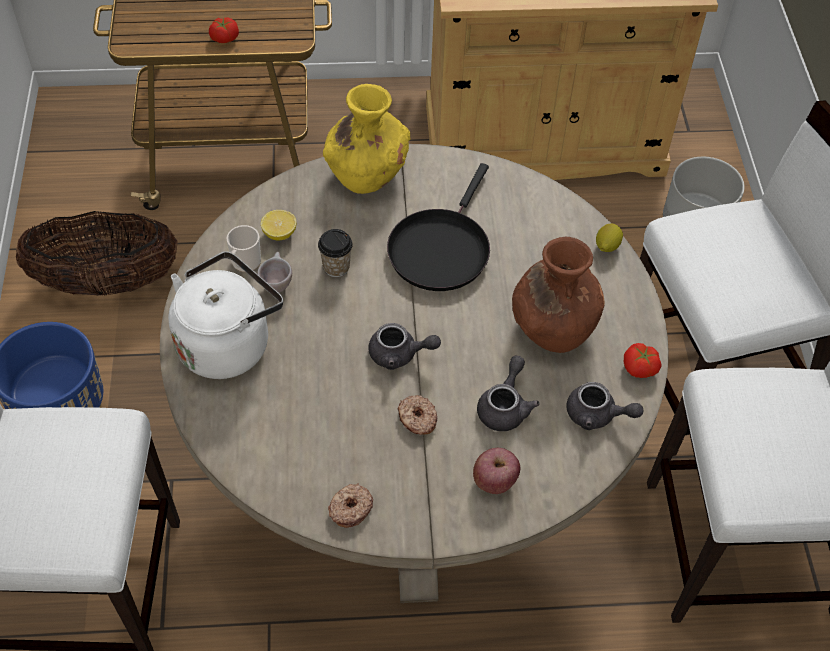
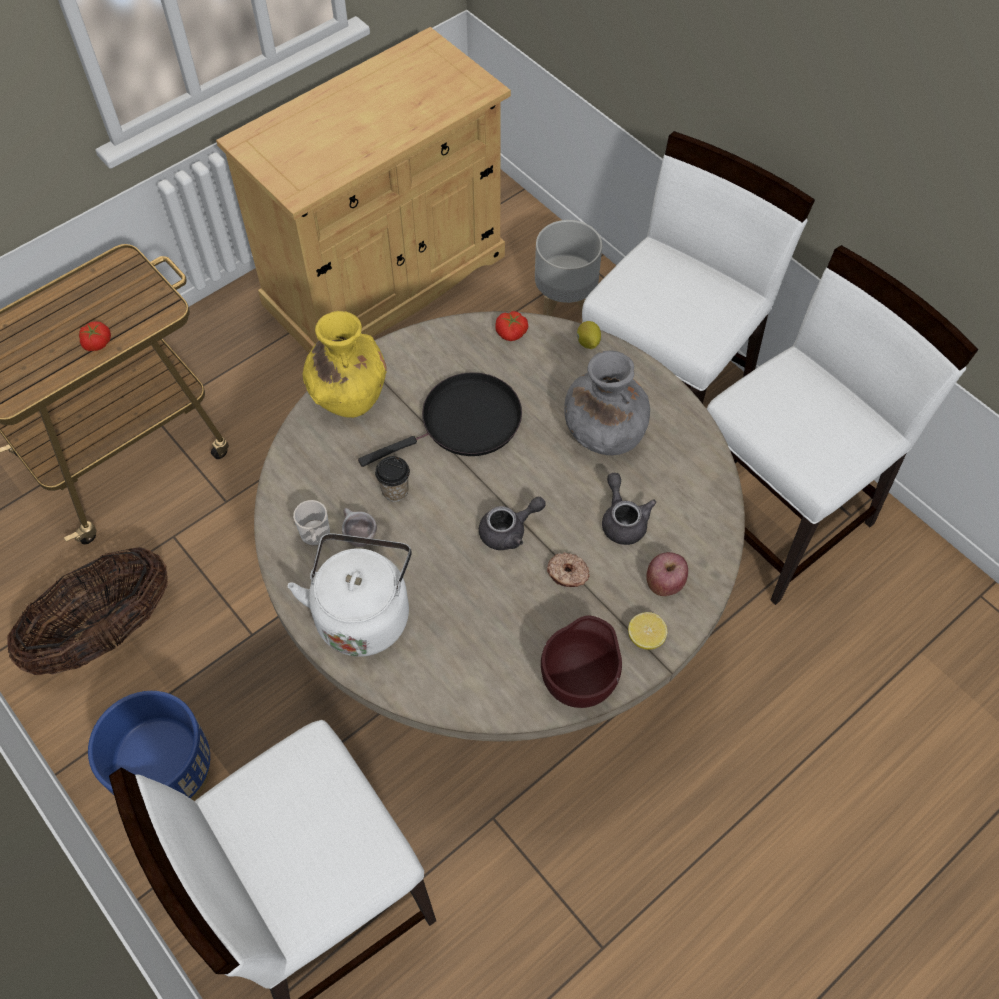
camera: 35 degrees left, 5 degrees up
lemon [261,210,296,240] -> lemon moved to [628,612,667,649]
donut [328,483,373,528] -> brown bowl [541,616,622,708]
black frying pan [387,163,490,291] -> black frying pan turned 105 degrees counterclockwise [358,372,522,467]
brown vase [512,237,605,353] -> grey vase [564,351,650,455]
grey teapot [567,382,644,430] -> none
tomato [624,343,662,378] -> tomato moved to [495,311,528,341]

